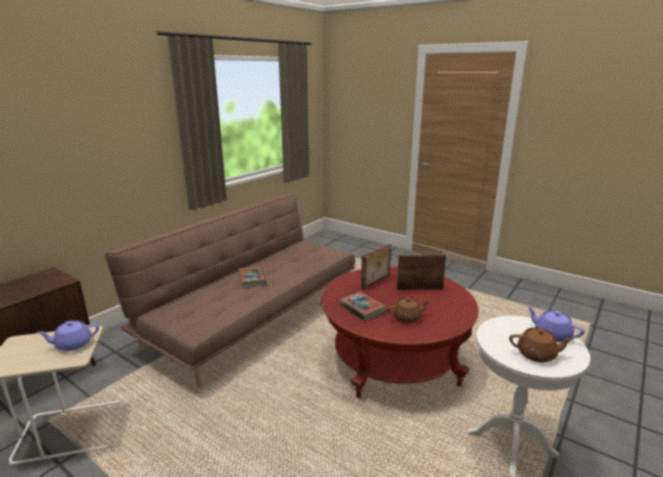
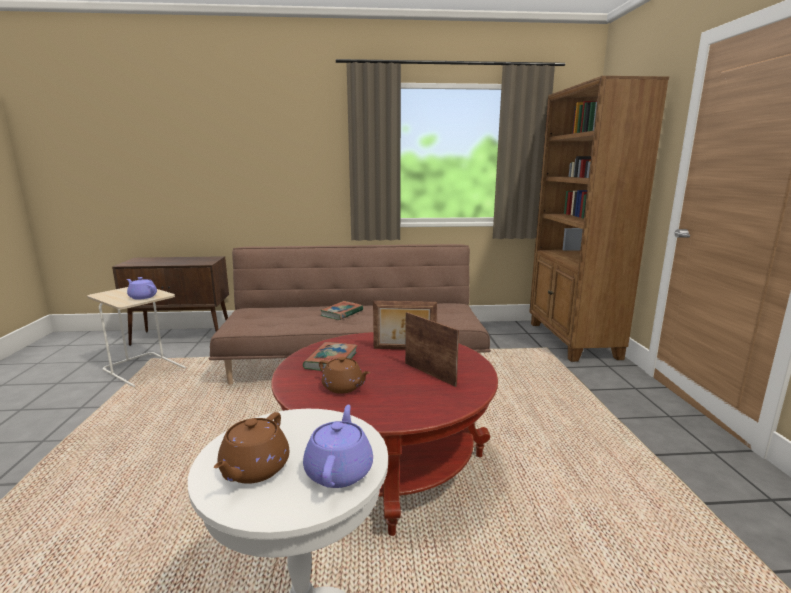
camera: 50 degrees right, 5 degrees down
brown teapot [509,328,575,362] -> brown teapot turned 45 degrees clockwise [214,412,290,484]
none -> brown bookcase [529,76,669,362]

